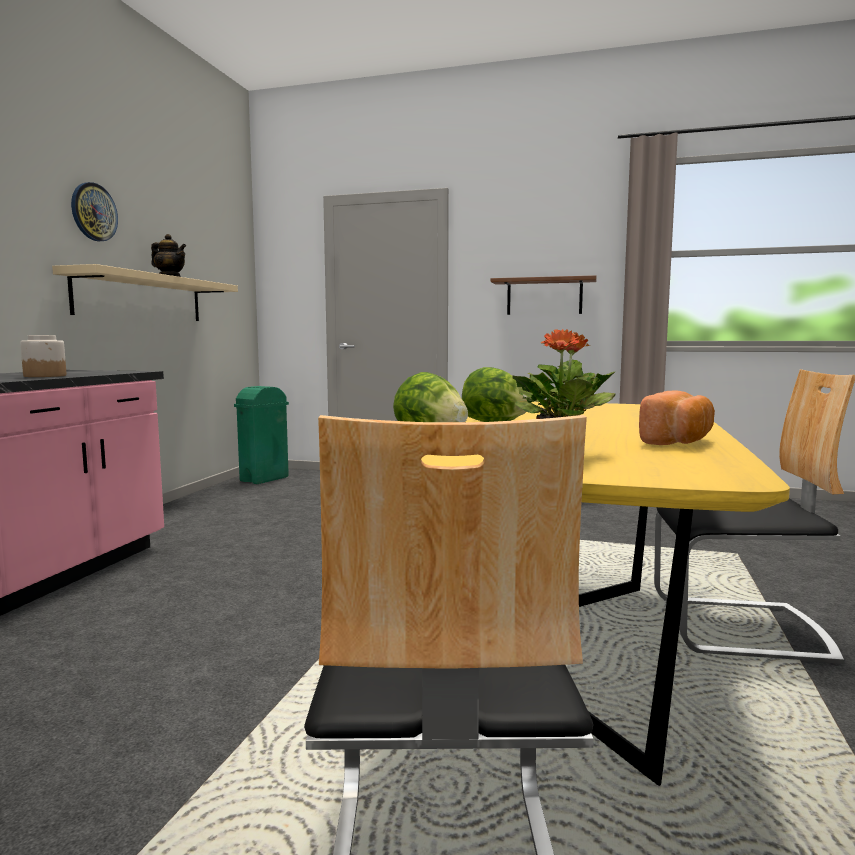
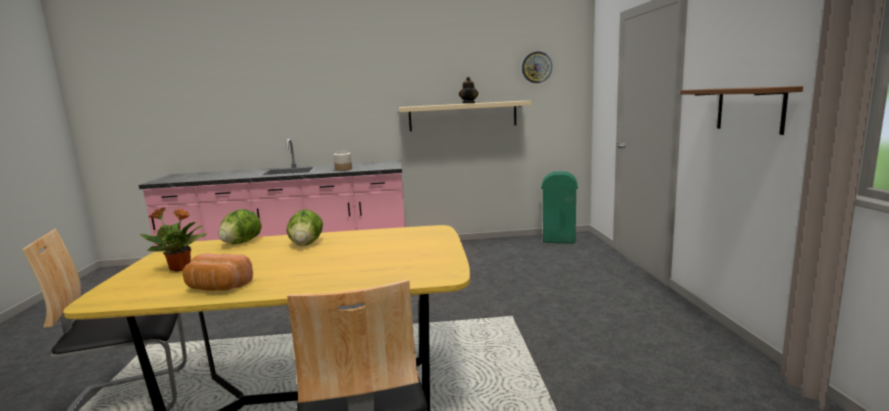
camera: 70 degrees right, 5 degrees up
wall clock [71,182,118,241] -> wall clock moved to [522,51,552,83]

